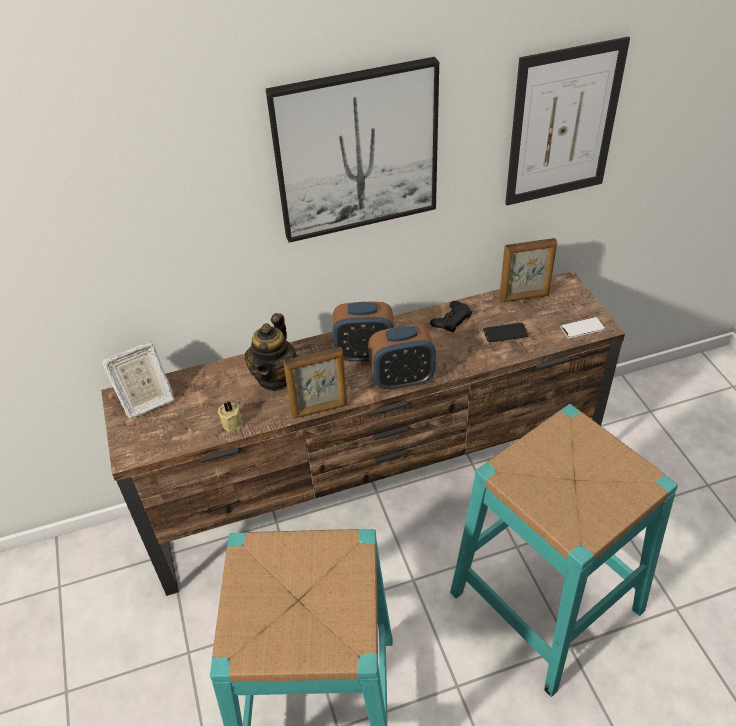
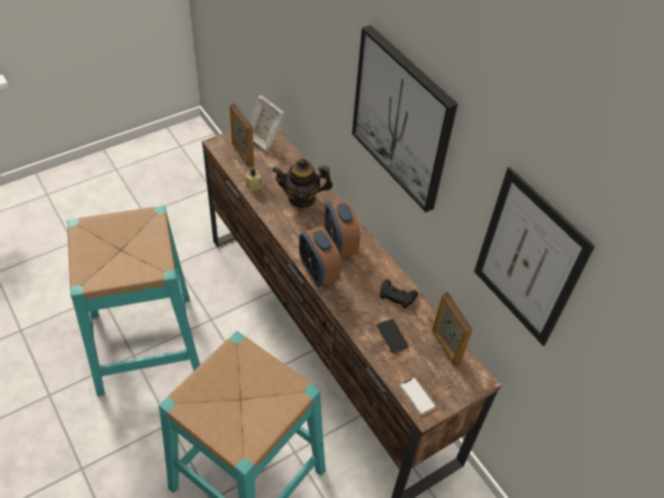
camera: 70 degrees right, 5 degrees up
picture frame [283,347,347,419] -> picture frame moved to [230,103,254,167]

